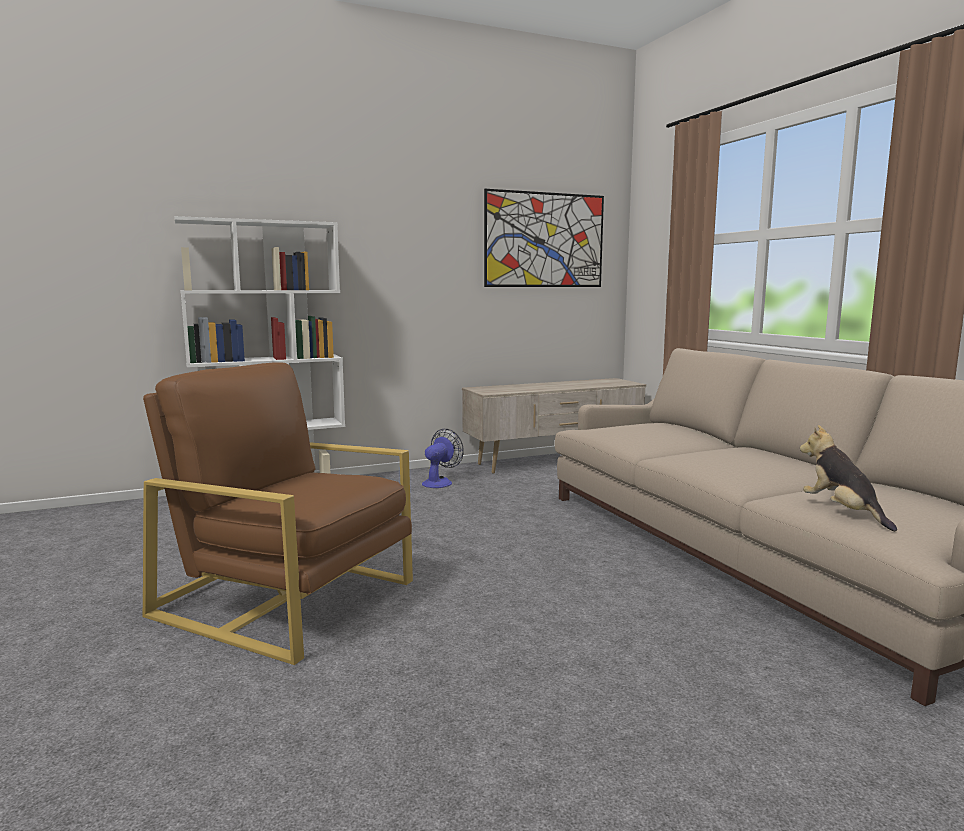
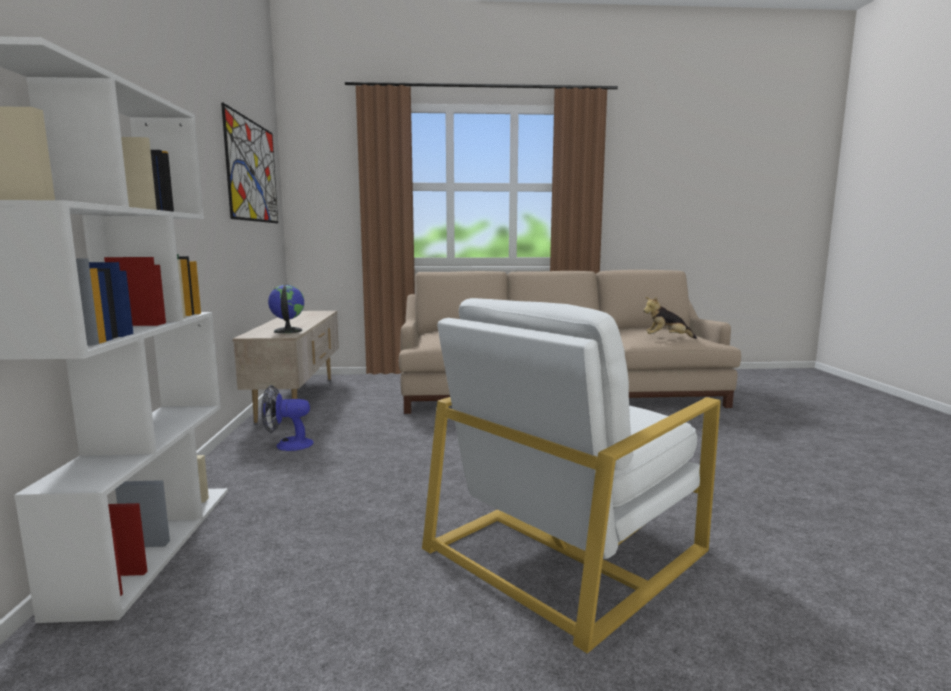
camera: 70 degrees left, 0 degrees up
brown armchair [142,362,413,665] -> white armchair [422,298,721,654]
fan [422,429,464,488] -> fan turned 60 degrees counterclockwise [261,385,314,451]
none -> globe [268,285,304,333]

